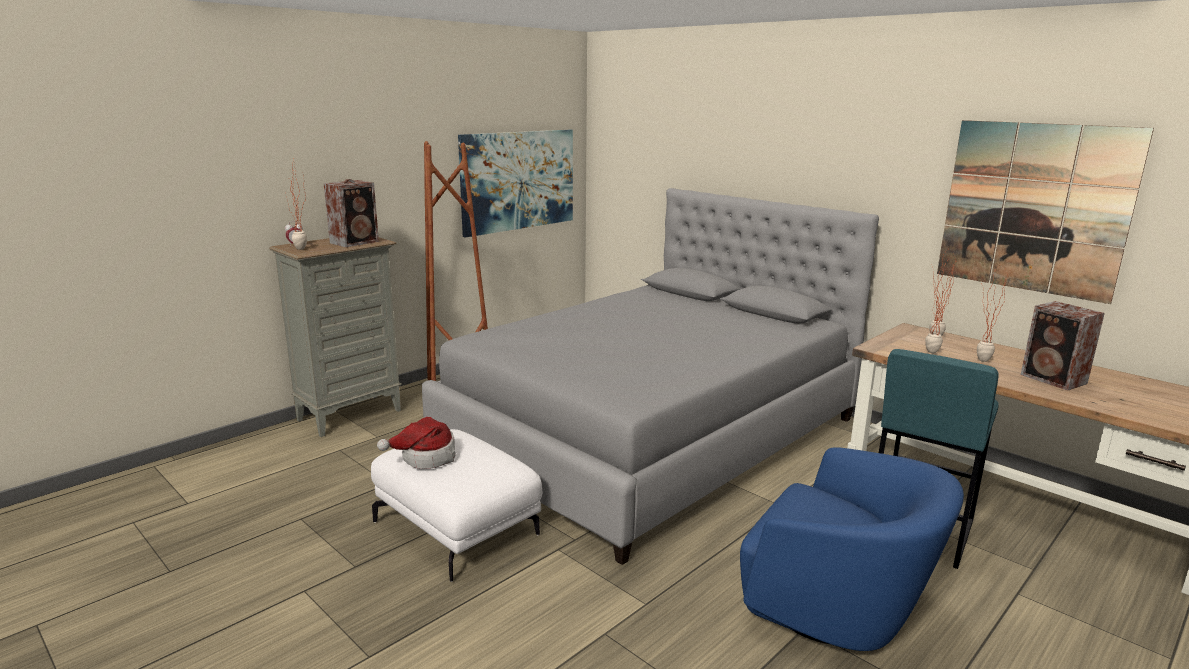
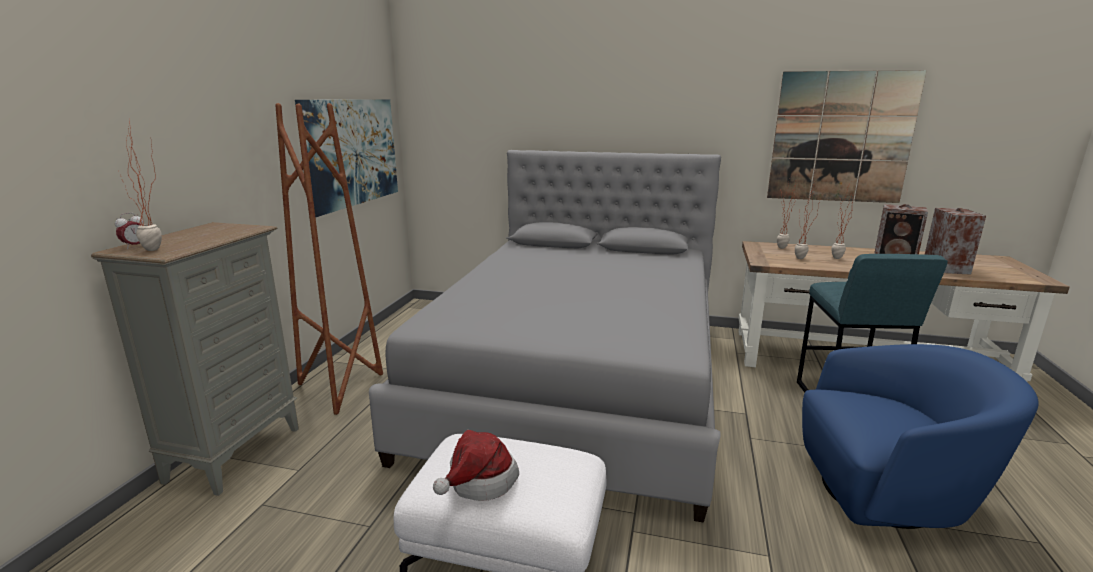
camera: 30 degrees left, 0 degrees up
speaker [324,179,379,247] -> speaker moved to [924,208,986,275]

